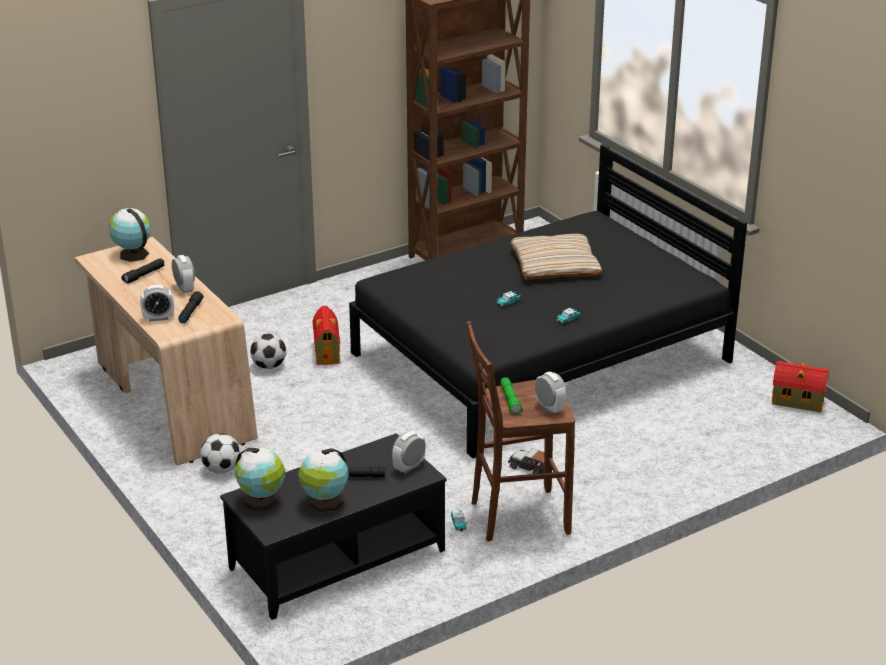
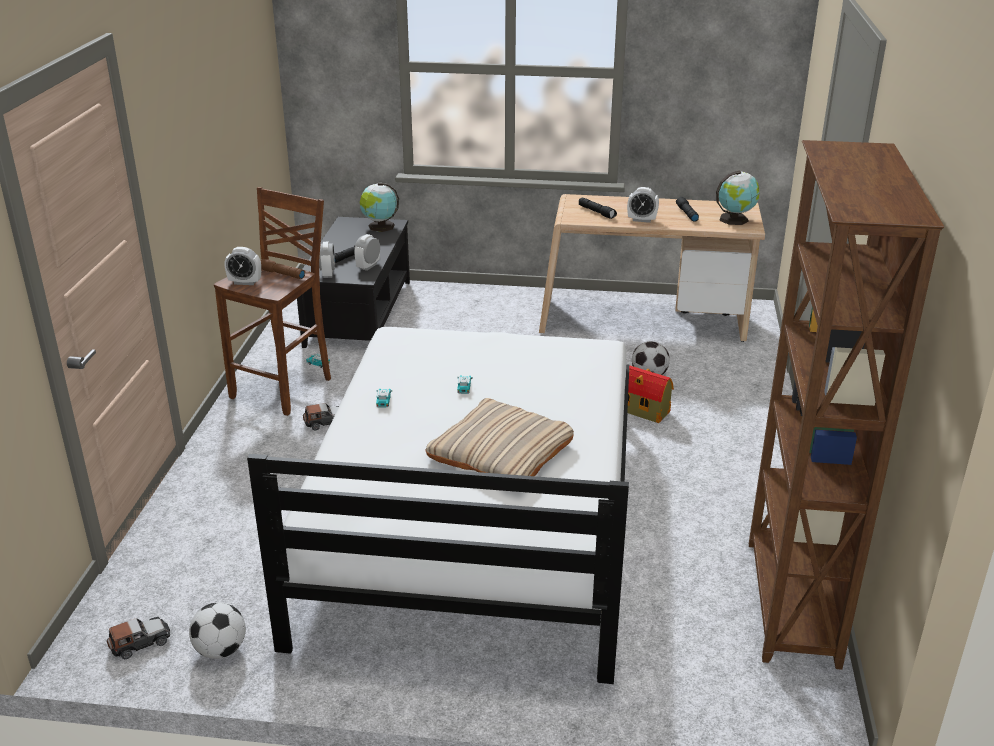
camera: 130 degrees right, 0 degrees up
alarm clock [140,285,174,322] -> alarm clock moved to [354,234,380,271]
football [200,433,241,474] -> football moved to [189,602,246,659]
globe [298,448,349,512] -> none
black bed [349,144,747,458] -> white bed [247,327,629,684]
green flashlight [500,378,523,414] -> brown flashlight [261,259,305,279]
toy house [772,361,829,413] -> toy car [107,617,170,659]

